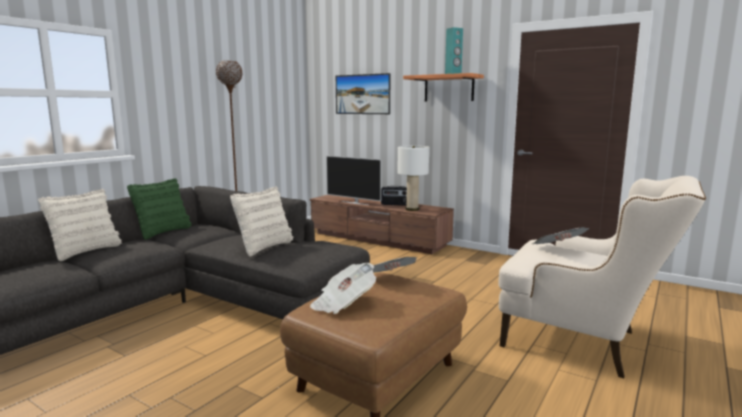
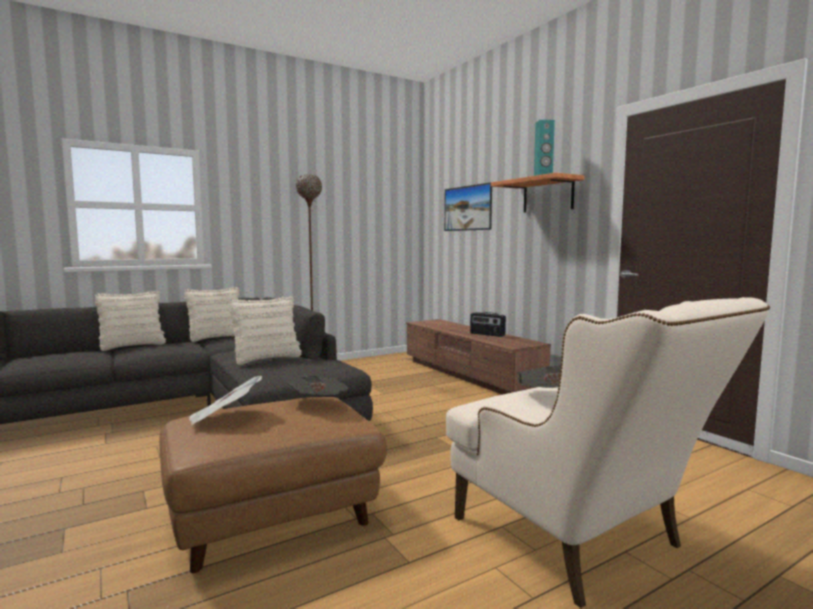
camera: 25 degrees right, 5 degrees down
green pillow [127,178,192,240] -> beige pillow [184,287,239,342]
television [326,156,381,205] -> none
white table lamp [398,146,429,211] -> none

